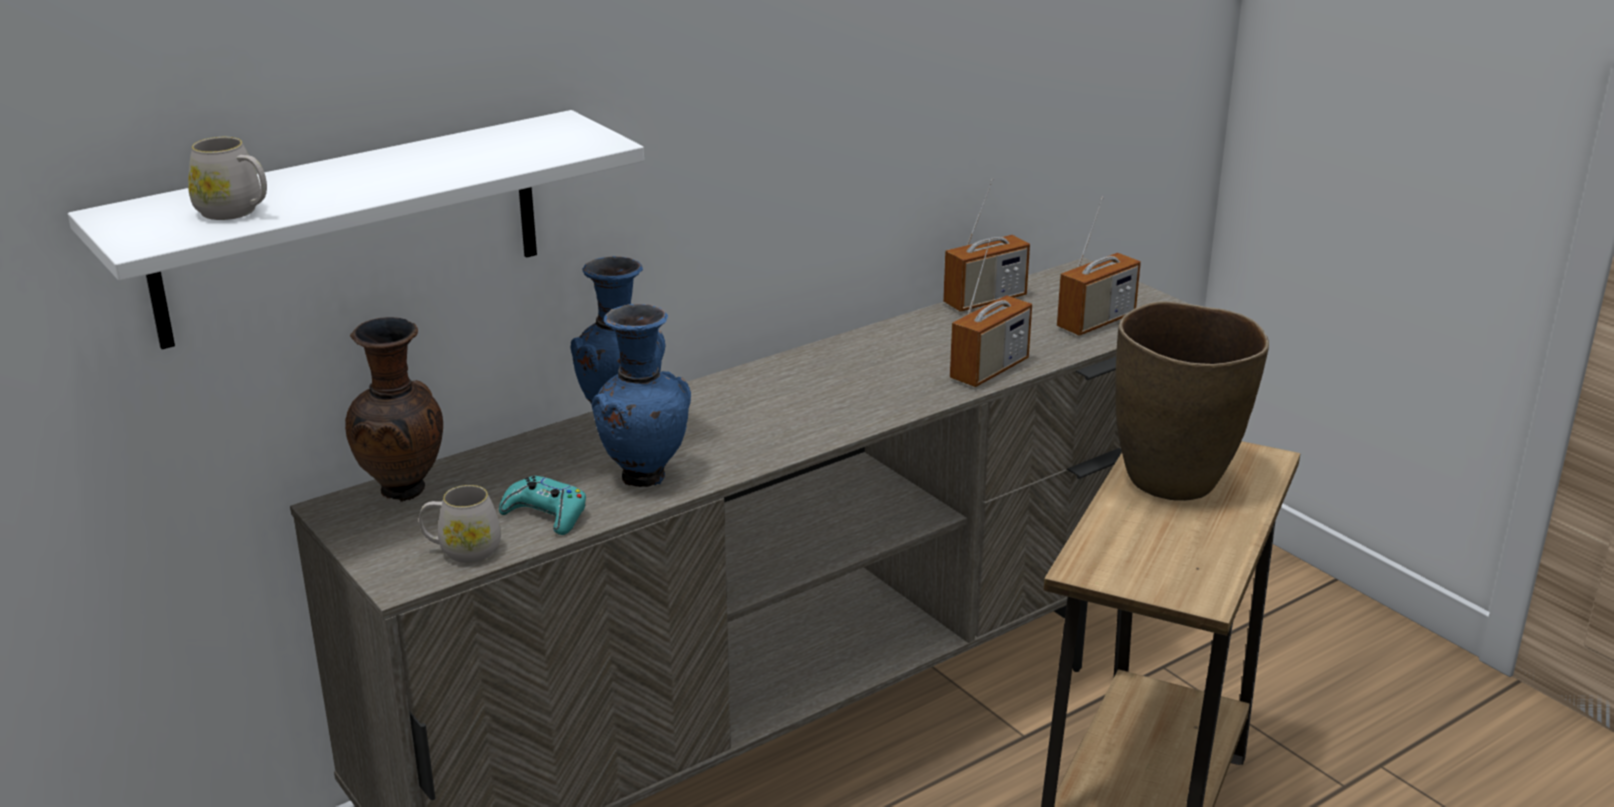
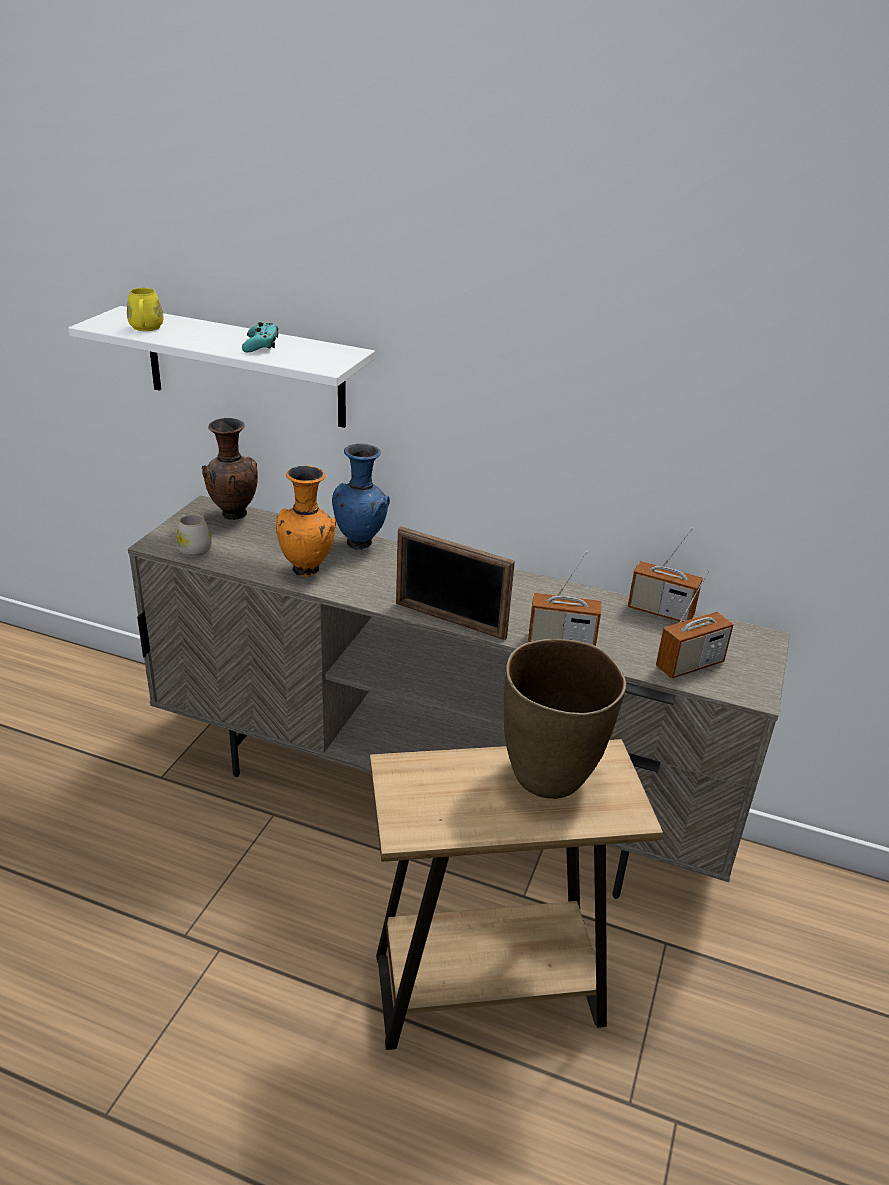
camera: 55 degrees right, 5 degrees up
white mug [188,137,267,220] -> yellow mug [127,288,163,331]
turquoise game controller [499,476,586,535] -> turquoise game controller moved to [242,322,278,352]
blue vase [592,304,691,487] -> orange vase [276,466,336,578]
radio [1057,197,1141,336] -> radio turned 45 degrees counterclockwise [656,570,734,679]
none -> picture frame [396,526,515,640]

